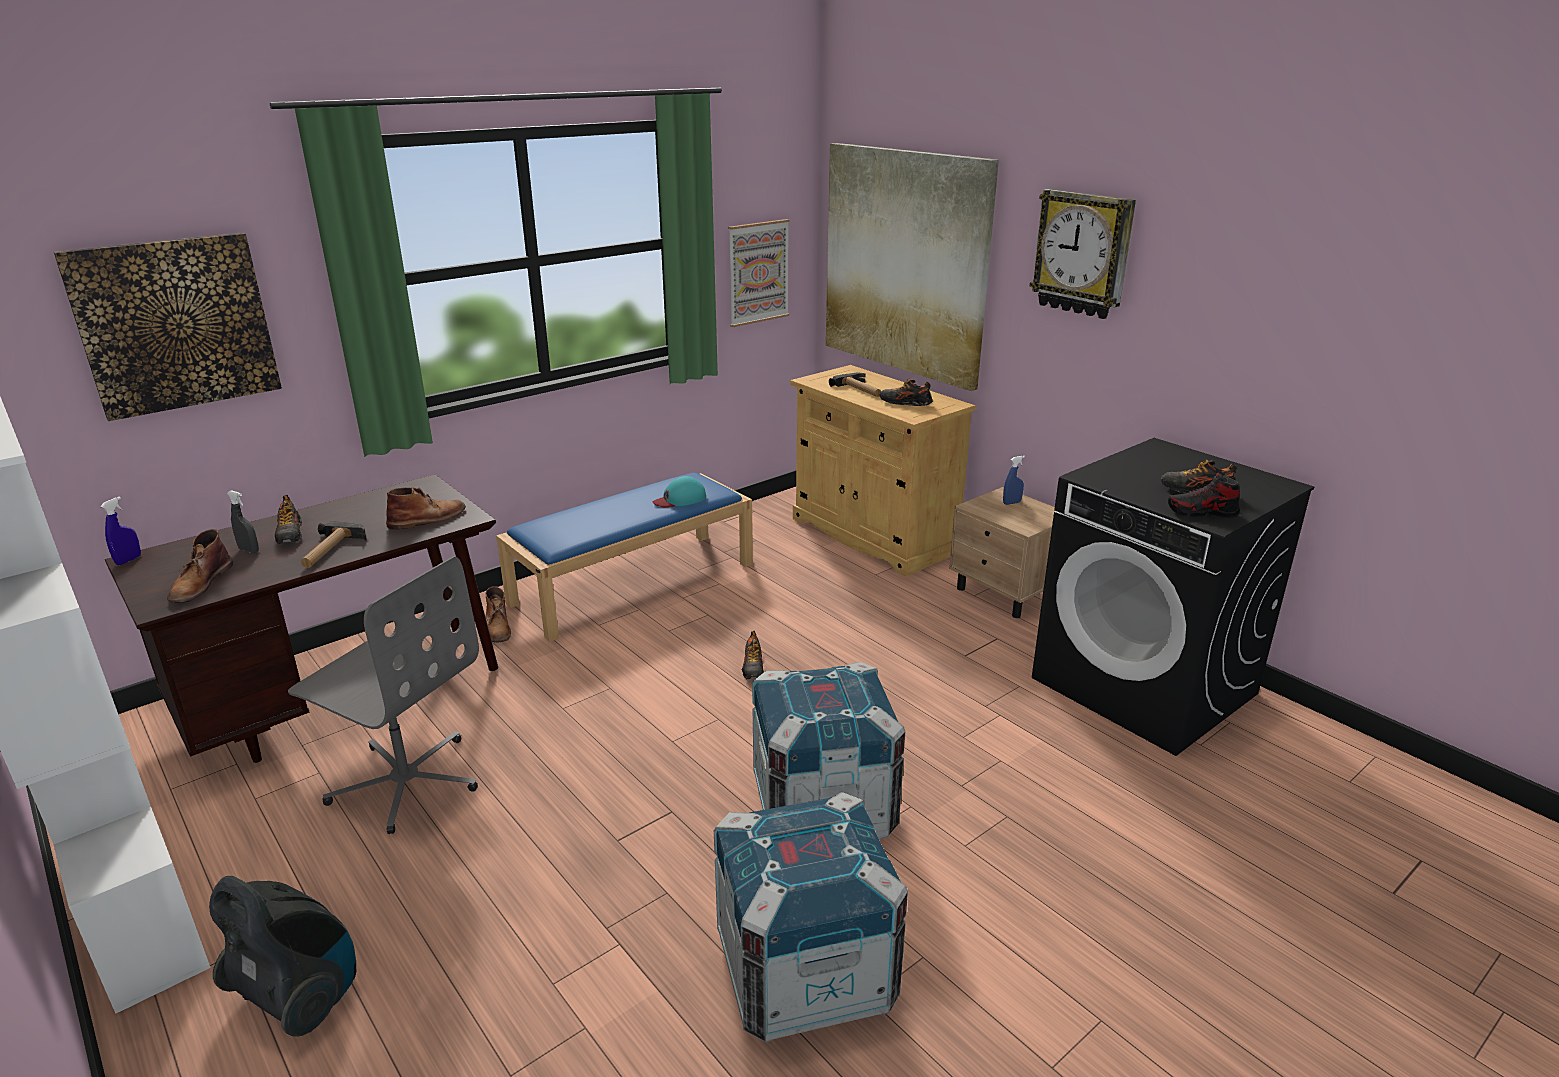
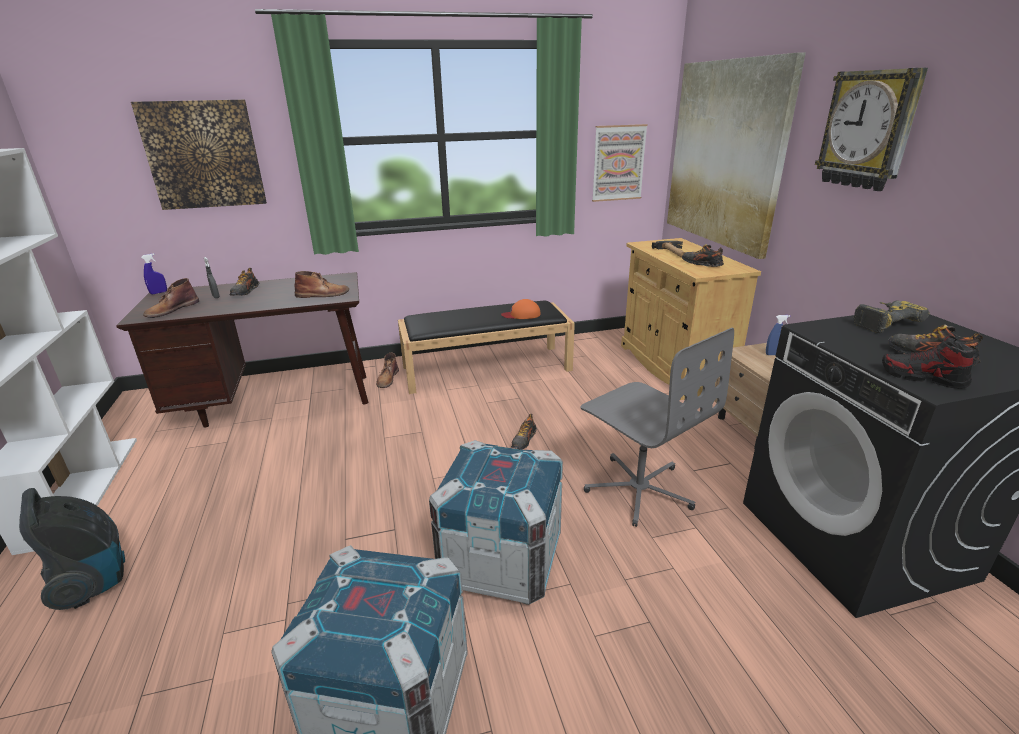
camera: 25 degrees right, 0 degrees up
grey office chair [288,556,479,834] -> grey office chair moved to [580,328,734,527]
hammer [301,521,367,568] -> none
blue bench [496,473,753,642] -> black bench [398,301,575,394]
turquoise cap [653,476,706,507] -> orange cap [501,299,541,319]
none -> power drill [853,301,930,333]

